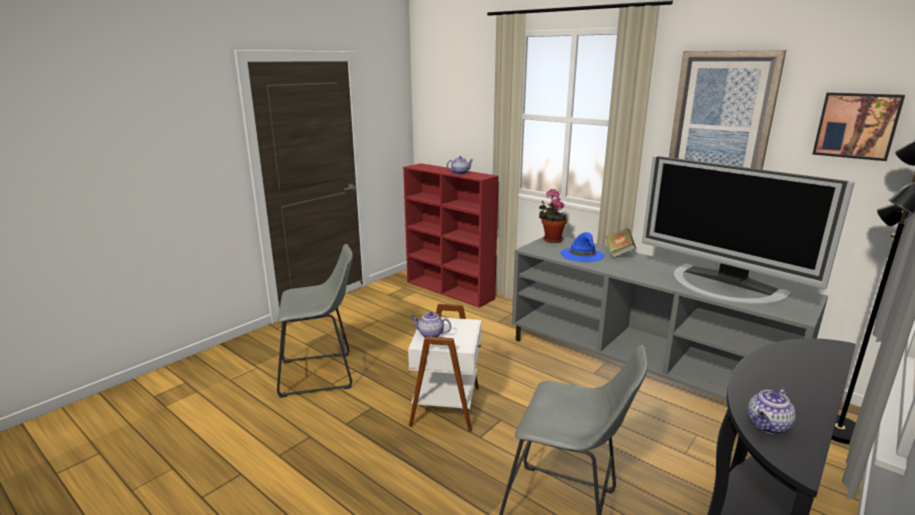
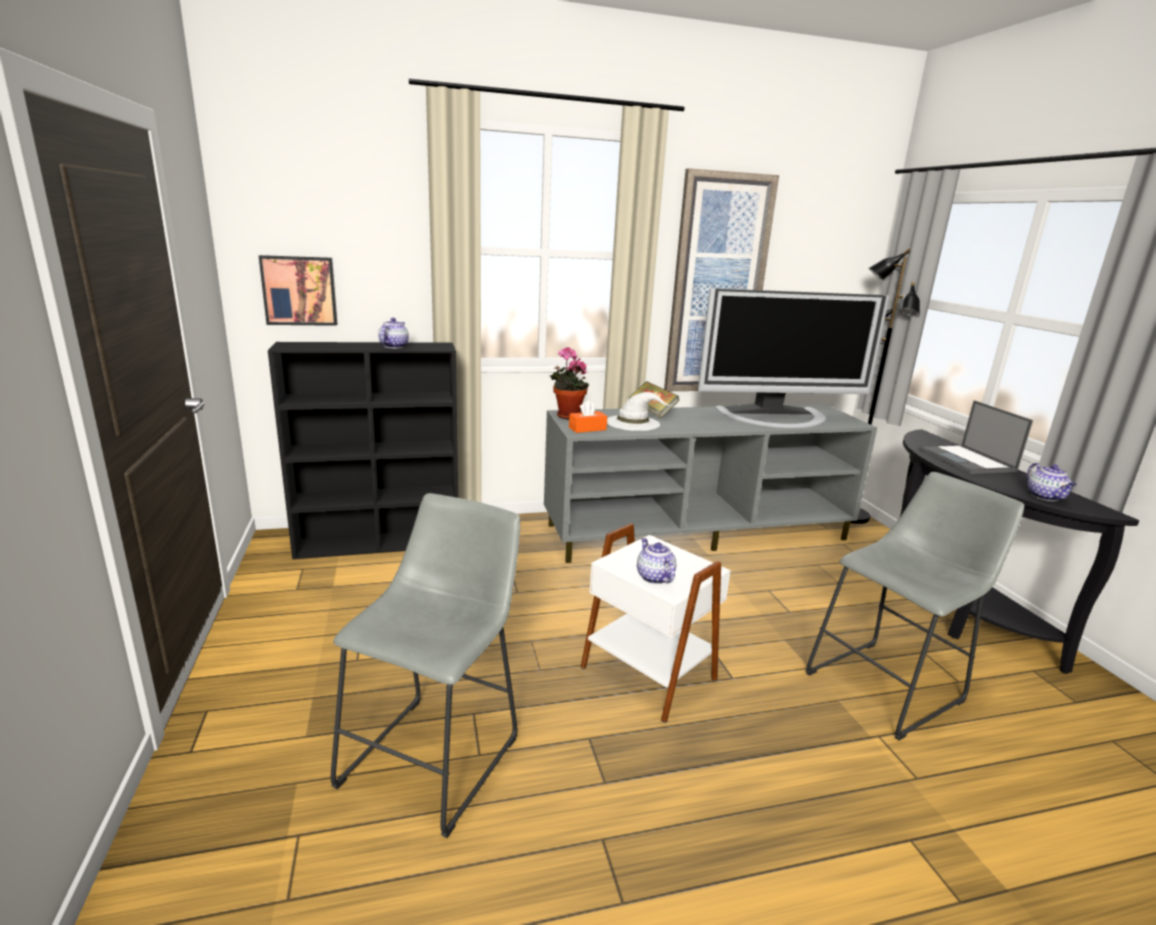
camera: 55 degrees left, 0 degrees up
red bookcase [403,163,499,308] -> black bookcase [268,342,458,559]
teapot [411,312,451,338] -> teapot turned 105 degrees clockwise [637,538,677,584]
blue hat [561,232,605,262] -> white hat [607,392,670,431]
picture [812,92,905,161] -> picture moved to [259,255,337,326]
none -> orange tissue box [569,400,607,433]
none -> laptop [918,400,1033,474]

